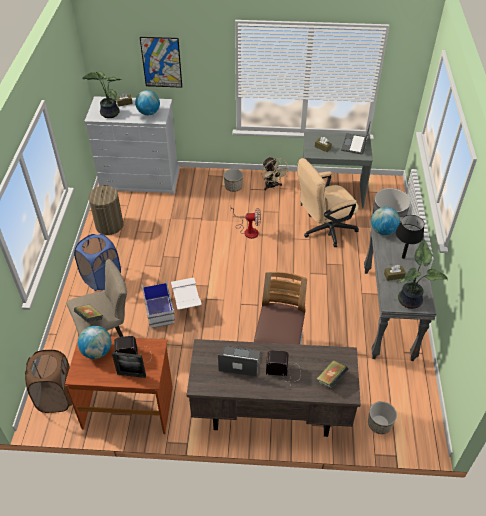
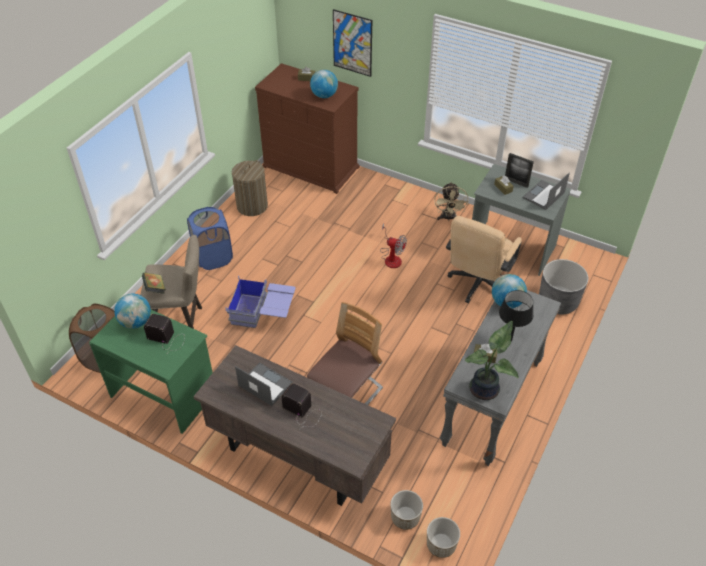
camera: 25 degrees right, 0 degrees up
brown desk [65,337,173,434] -> green desk [89,310,213,434]
potted plant [82,71,123,118] -> none
white dresser [84,96,180,194] -> brown dresser [255,63,360,194]
picture frame [112,352,146,378] -> picture frame moved to [505,153,534,188]
white storage box [141,278,202,328] -> blue storage box [225,276,296,328]
planter [224,169,243,192] -> planter moved to [427,517,460,558]
beige office chair [297,158,359,247] -> beige office chair turned 60 degrees counterclockwise [446,216,522,303]
book [317,360,348,389] -> none

